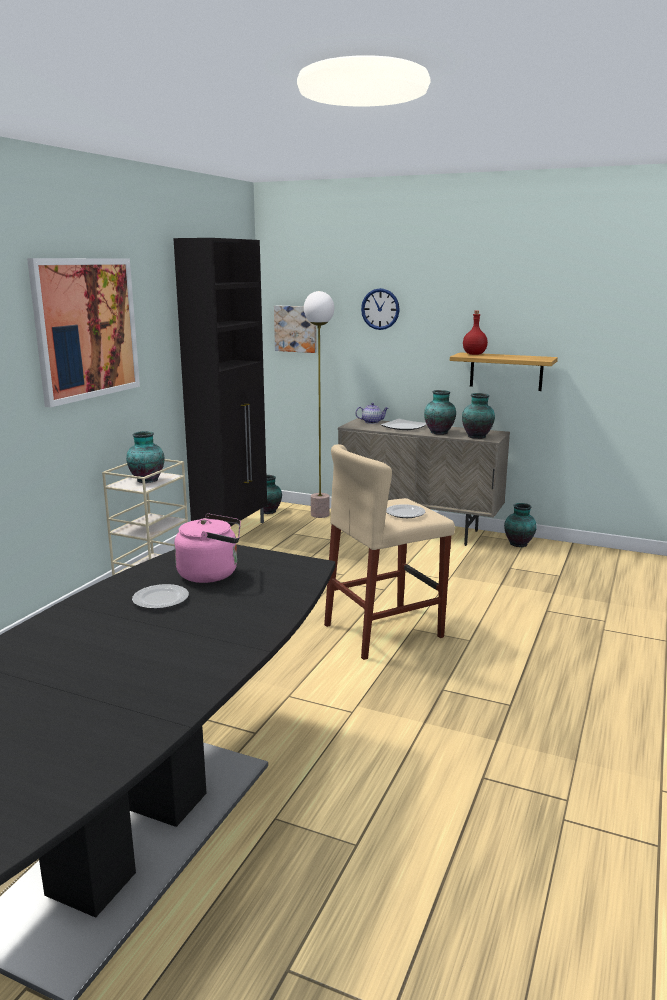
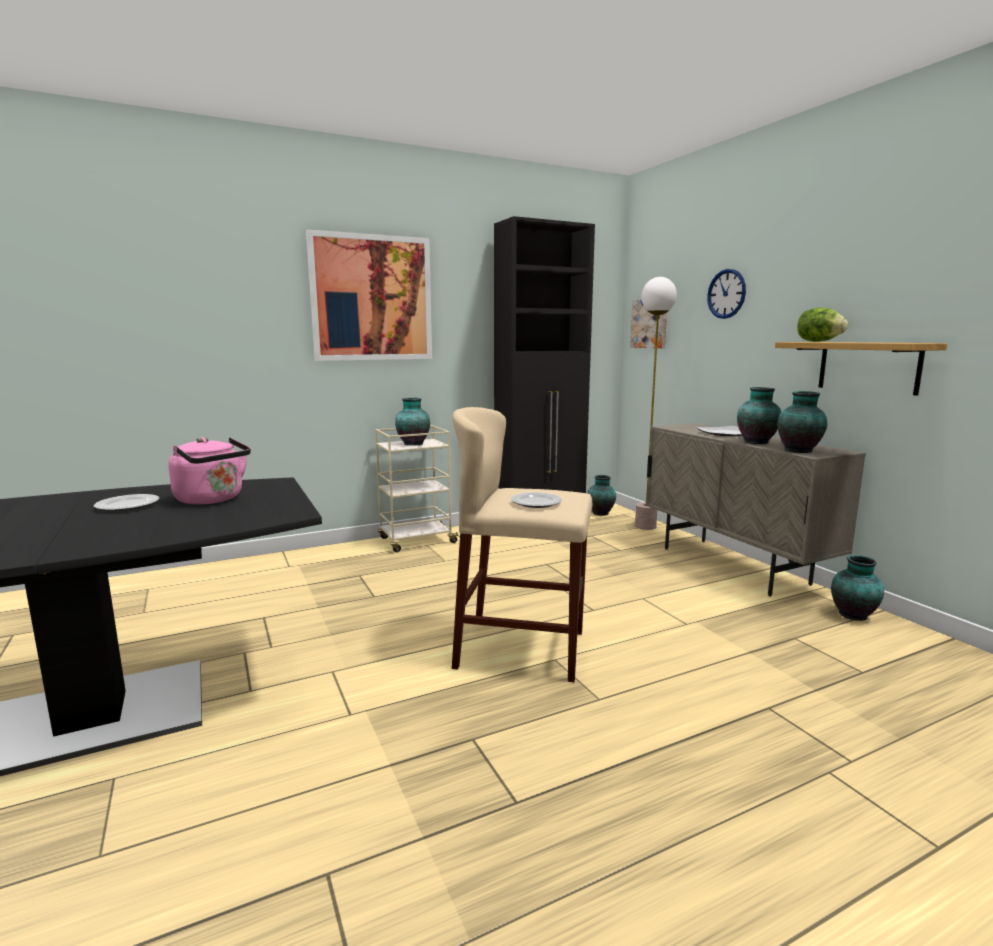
camera: 40 degrees right, 5 degrees down
teapot [355,403,389,424] -> none
red bottle [463,311,488,355] -> lettuce [797,308,848,342]

